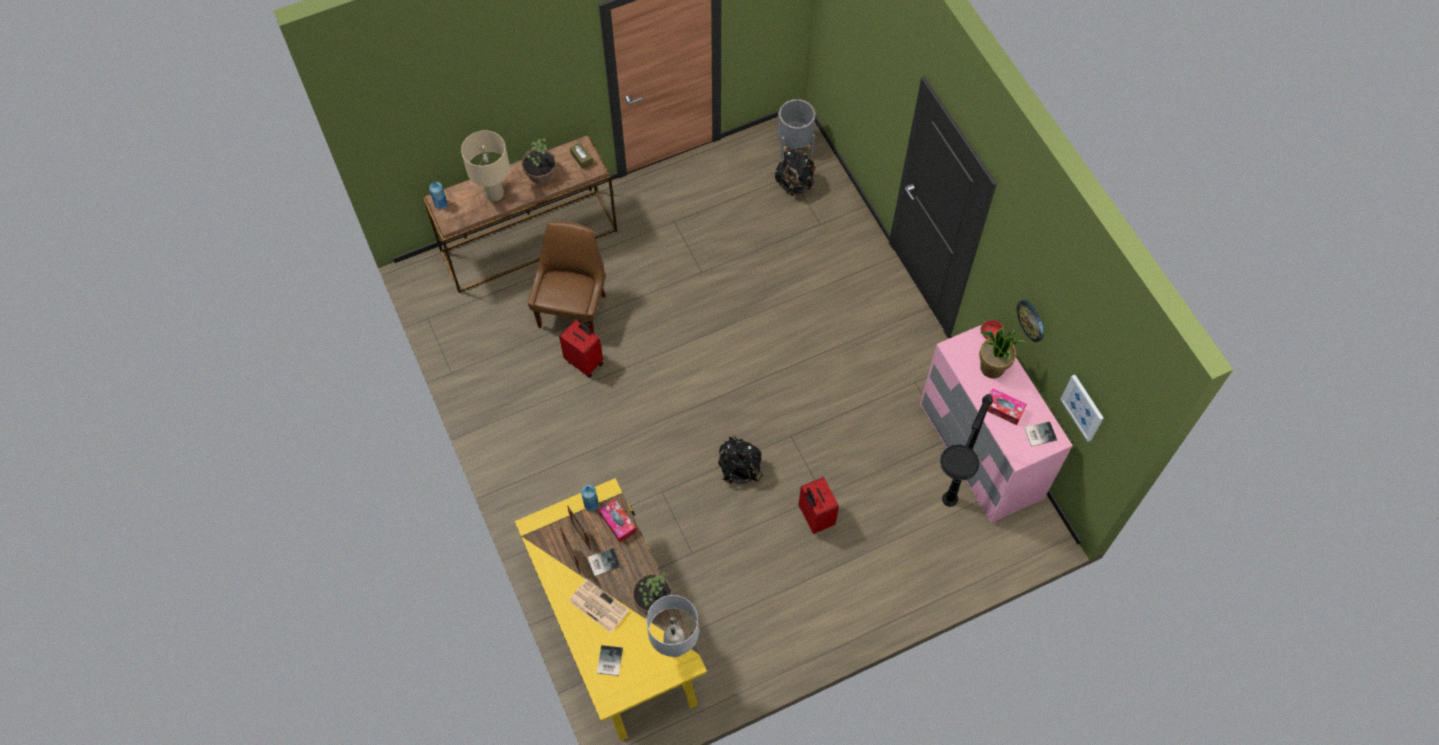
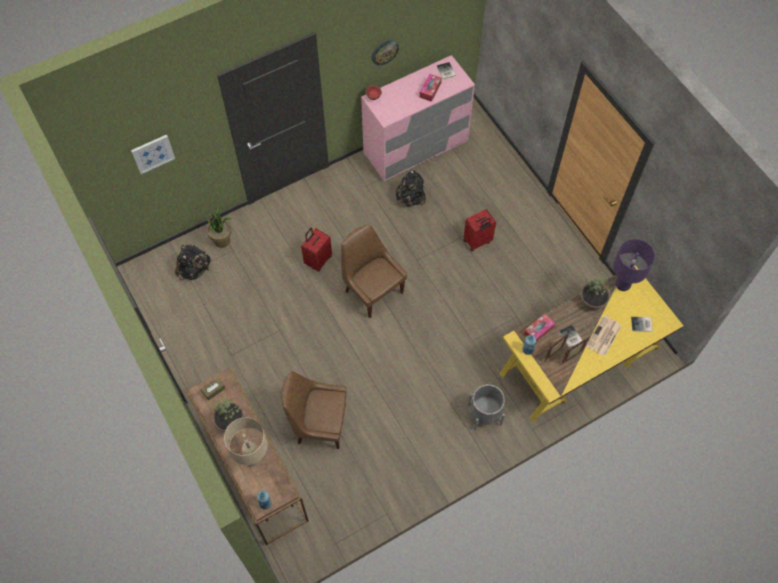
camera: 95 degrees left, 0 degrees up
red suitcase [559,318,603,378] -> red suitcase moved to [301,228,332,272]
grey table lamp [646,595,699,657] -> purple table lamp [613,239,655,291]
black backpack [718,434,763,484] -> black backpack moved to [396,170,426,206]
grey planter [777,99,815,159] -> grey planter moved to [468,384,505,431]
black floor lamp [940,394,993,507] -> none
potted plant [979,328,1025,378] -> potted plant moved to [207,206,231,248]
picture [1060,375,1104,442] -> picture moved to [131,134,175,174]
none -> brown chair [341,224,407,318]

